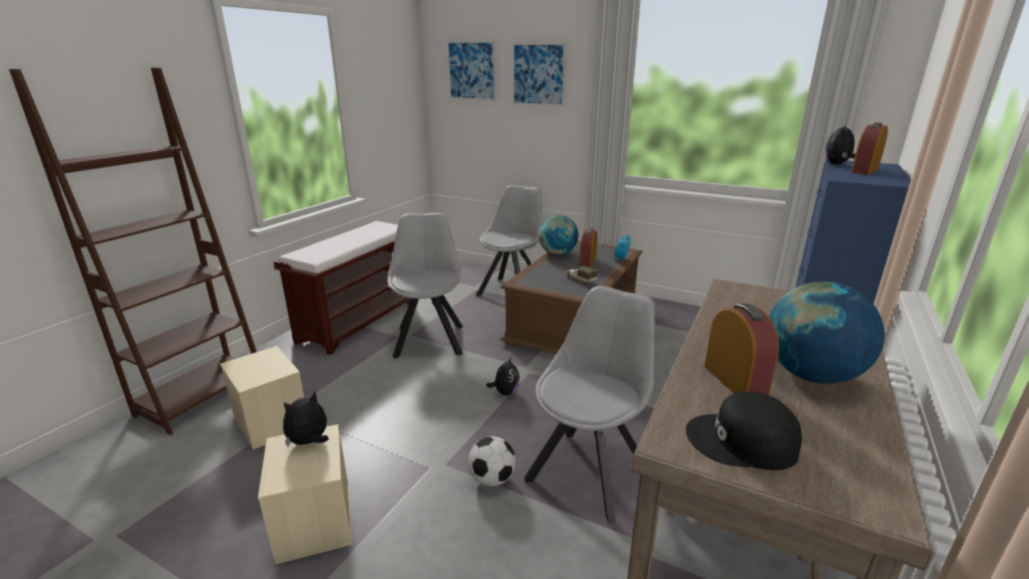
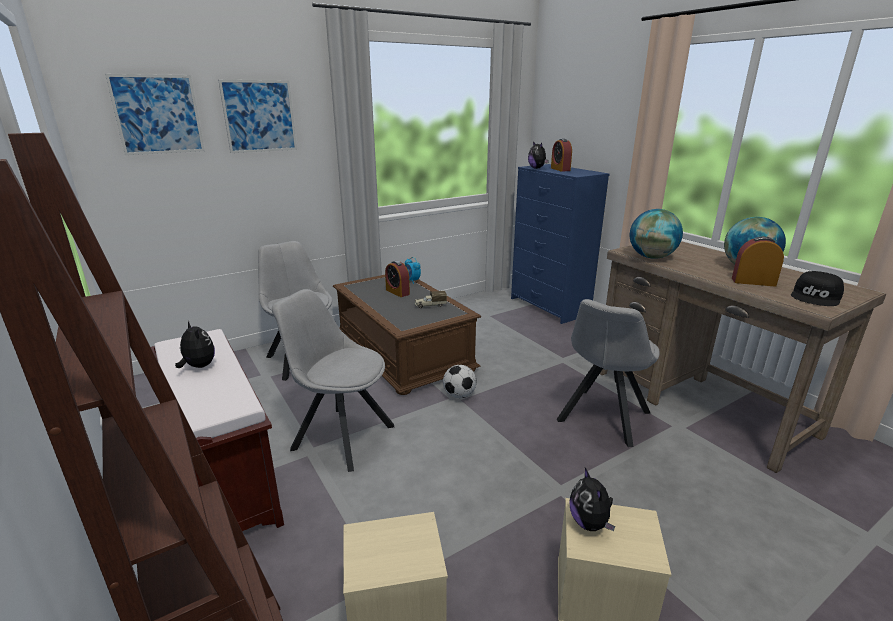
camera: 60 degrees left, 0 degrees up
football [468,436,516,487] -> football moved to [443,365,476,398]
plush toy [486,357,520,395] -> plush toy moved to [175,321,215,368]
grey chair [524,286,655,523] -> grey chair turned 120 degrees counterclockwise [557,299,659,447]
globe [538,215,578,255] -> globe moved to [630,209,683,259]

